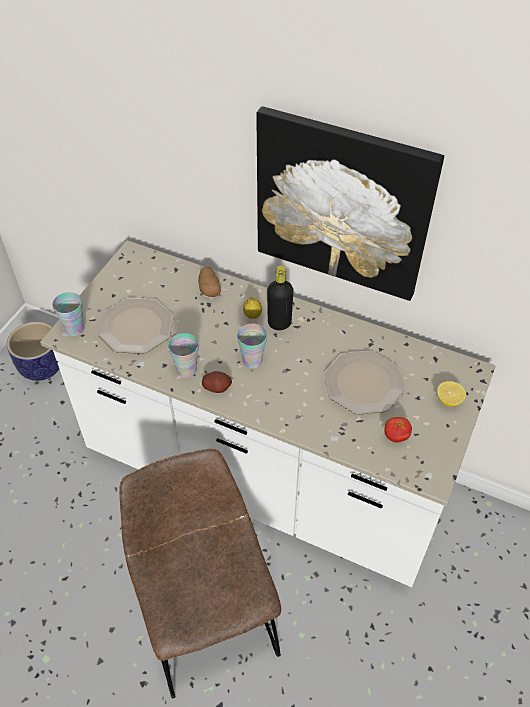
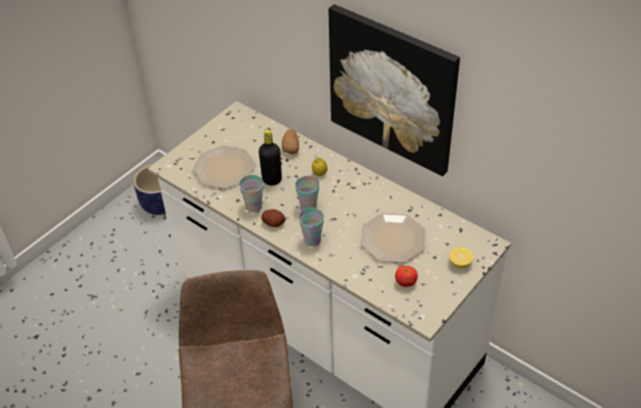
camera: 15 degrees right, 5 degrees down
cup [52,292,84,336] -> cup moved to [299,208,324,246]
black bottle [267,265,293,330] -> black bottle moved to [259,129,282,185]

